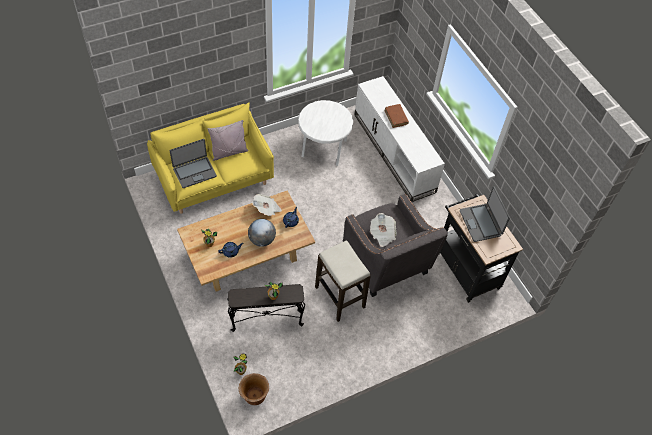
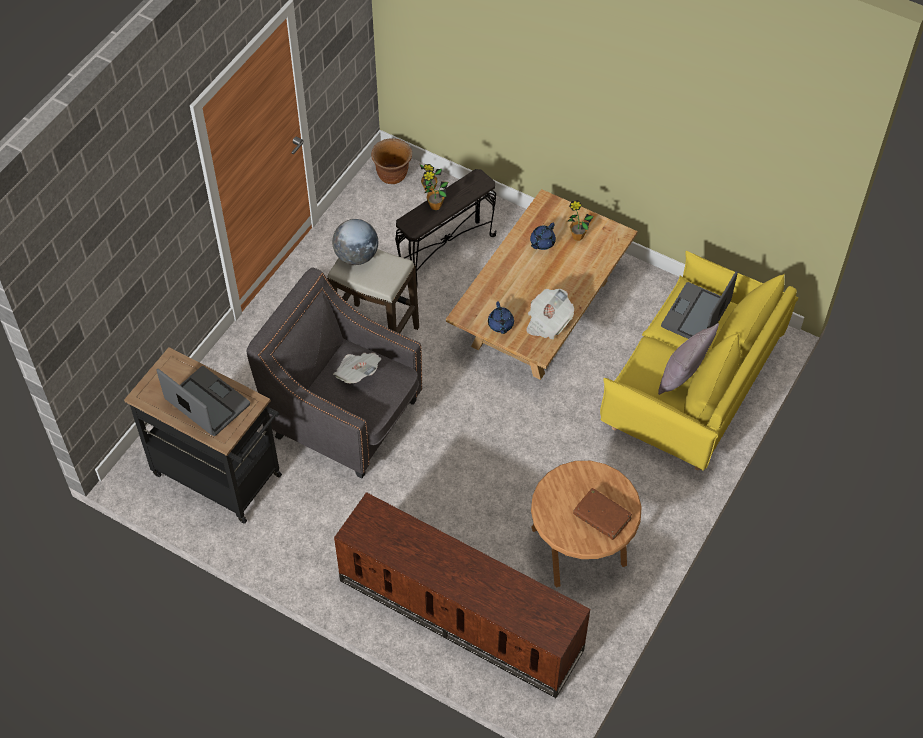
camera: 150 degrees right, 0 degrees up
globe [248,219,276,247] -> globe moved to [332,219,378,265]
white side table [298,100,353,166] -> brown side table [531,461,642,587]
white tv stand [355,76,445,202] -> brown tv stand [334,492,590,698]
brown book [385,104,409,128] -> brown book moved to [573,488,632,540]

